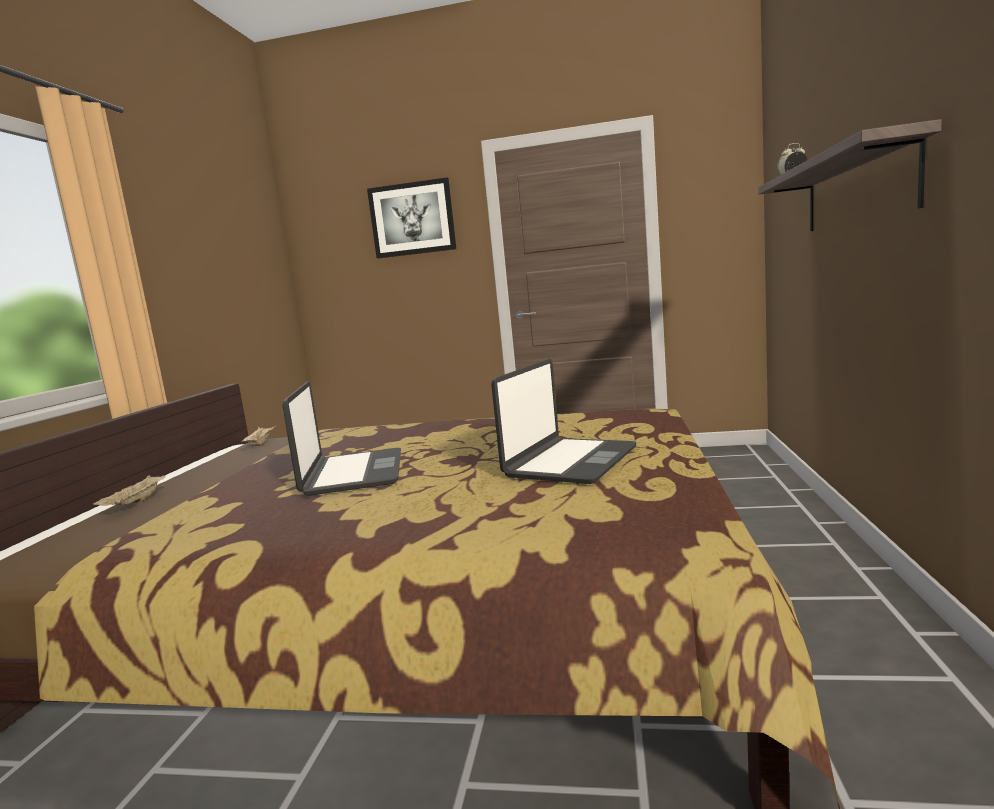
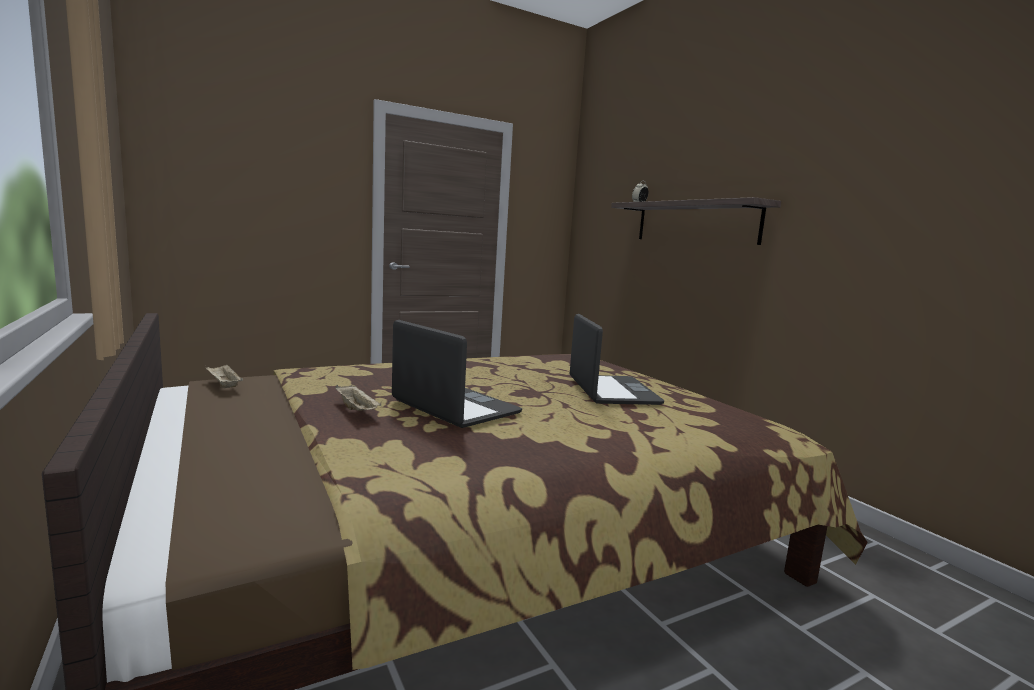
camera: 40 degrees left, 0 degrees up
beige tray [93,475,165,506] -> beige tray moved to [335,385,381,411]
picture [367,177,456,258] -> none

